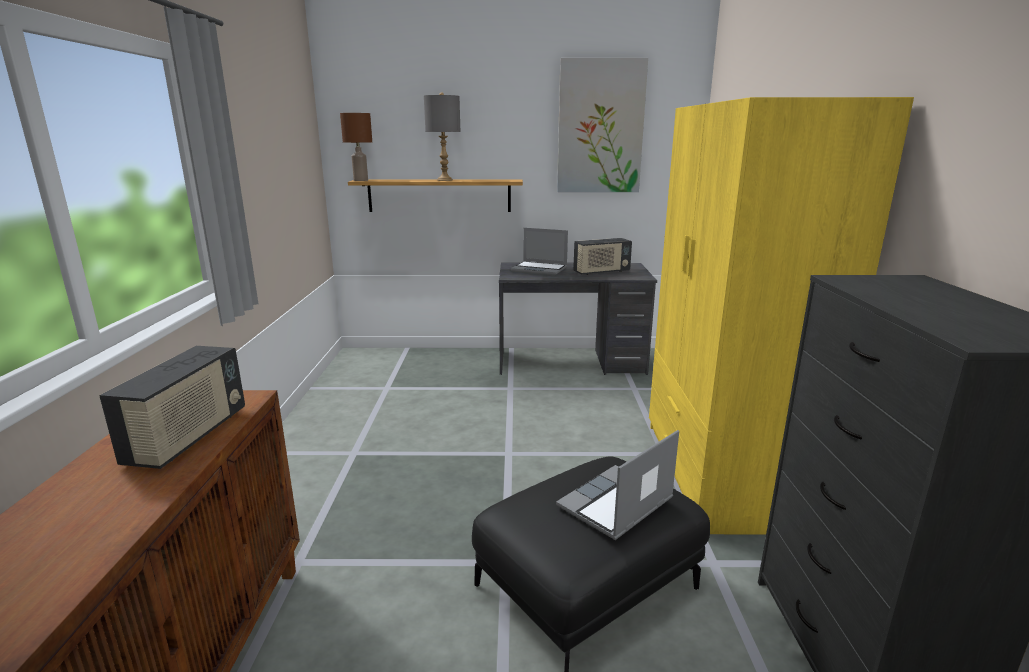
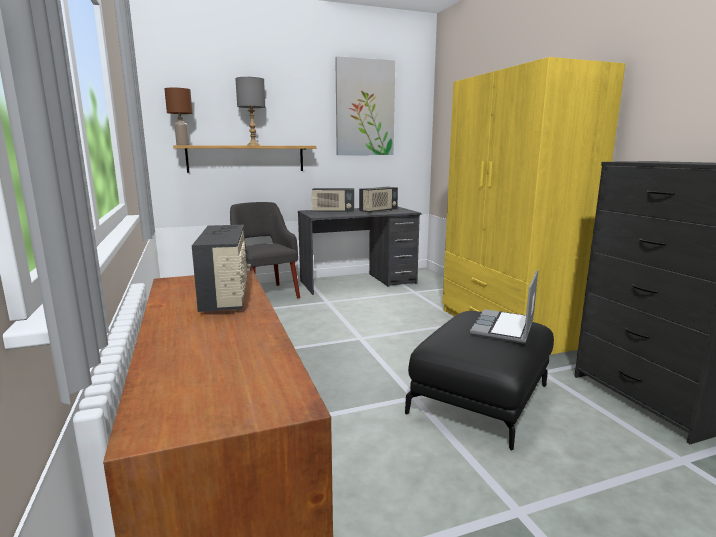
camera: 20 degrees left, 5 degrees down
laptop [511,228,568,276] -> radio [312,188,354,213]
none -> grey armchair [230,202,300,299]

